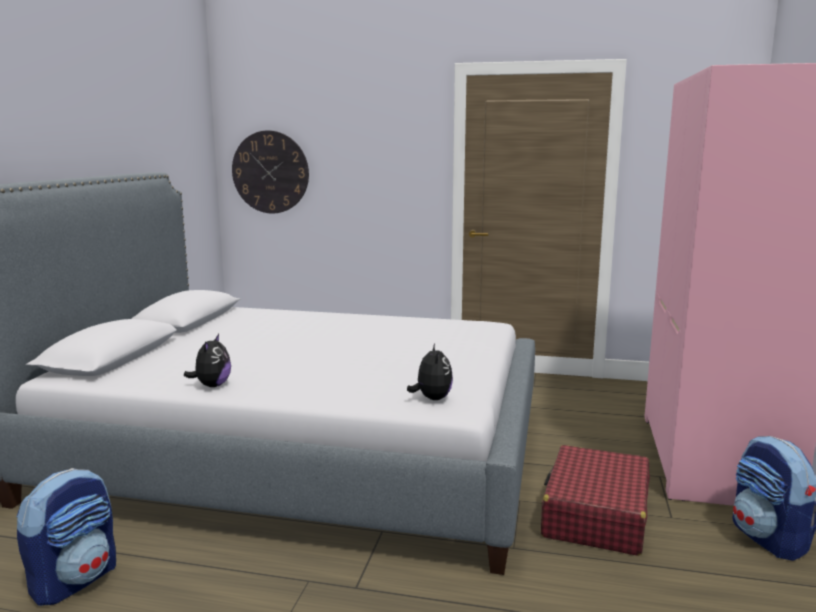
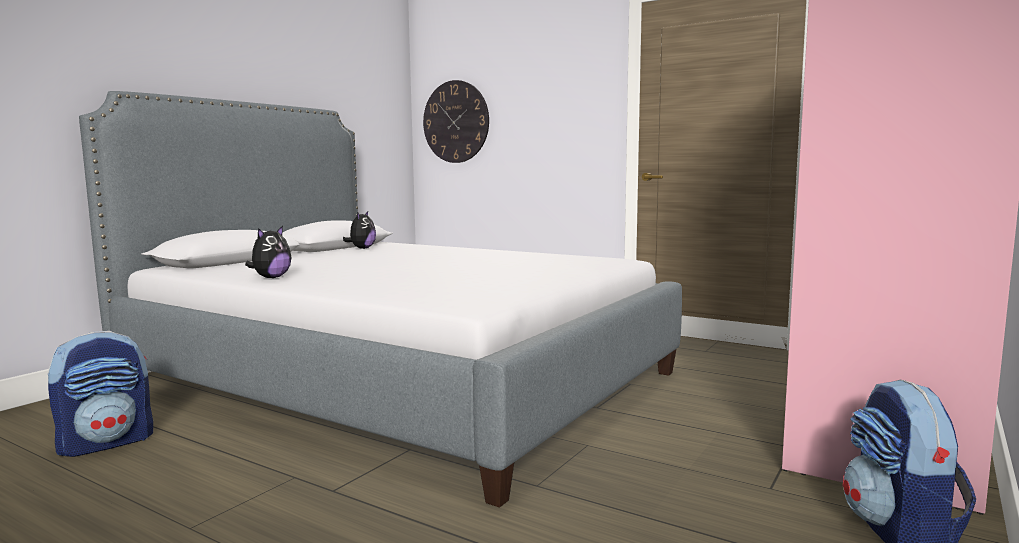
camera: 20 degrees right, 5 degrees down
plush toy [407,343,453,400] -> plush toy moved to [343,211,376,249]
red suitcase [541,445,650,556] -> none

